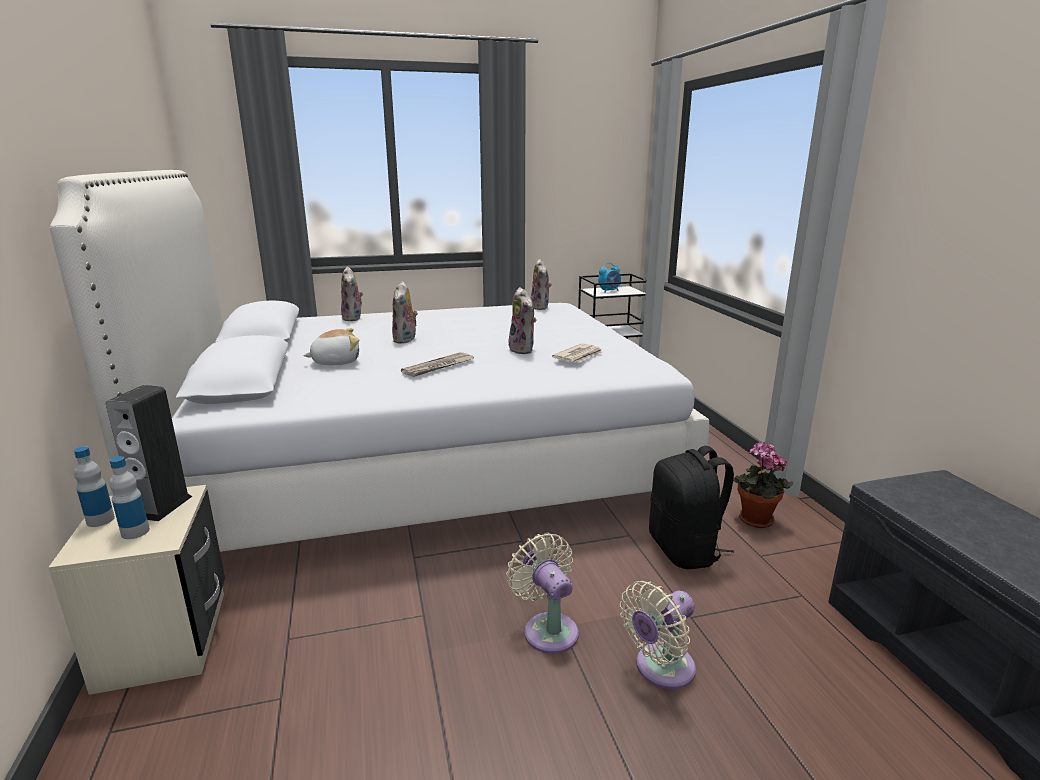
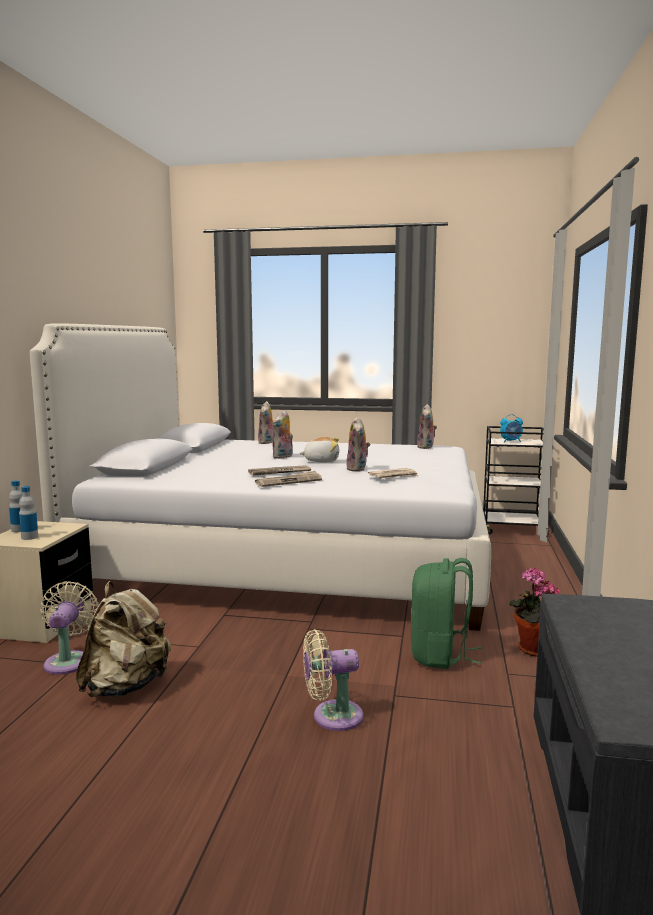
camera: 25 degrees right, 10 degrees down
speaker [106,385,193,521] -> none
plush toy [303,328,359,365] -> plush toy moved to [299,437,339,462]
beige fan [506,533,579,654] -> beige fan moved to [40,581,99,675]
black backpack [649,446,734,569] -> green backpack [411,558,482,669]
none -> beige backpack [76,581,171,697]
none -> newspaper [255,471,322,487]

